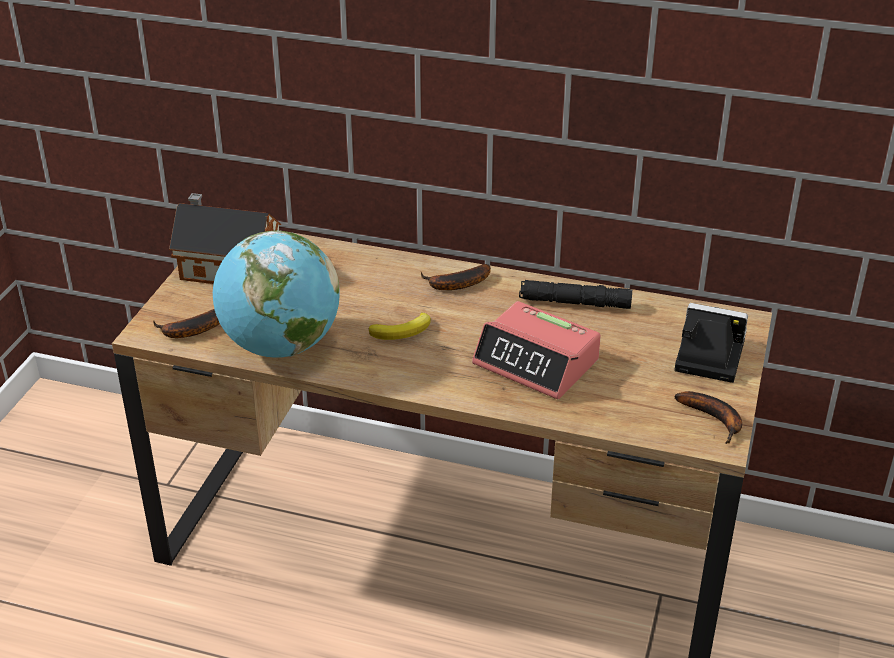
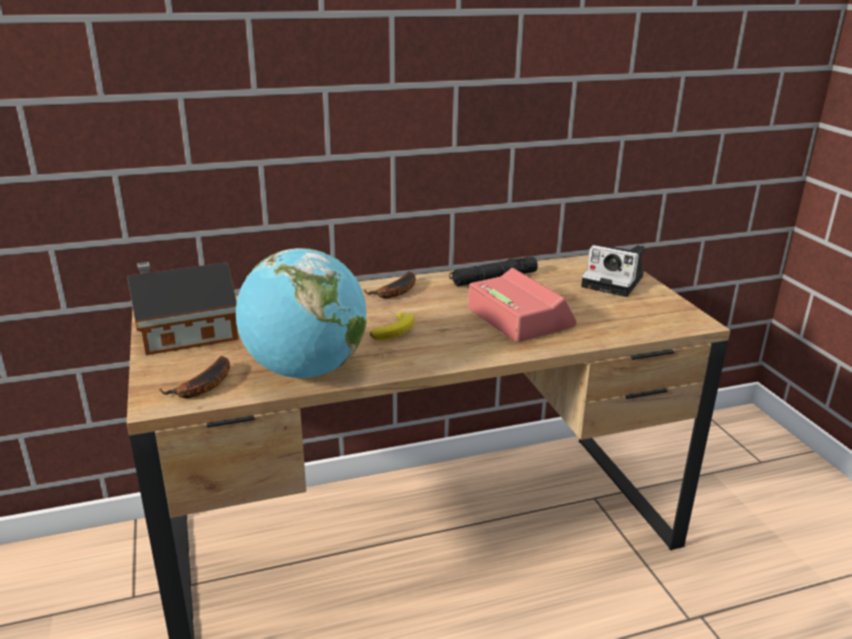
camera: 35 degrees left, 10 degrees down
alarm clock [472,301,601,399] -> alarm clock turned 120 degrees counterclockwise [468,268,577,342]
camera [674,303,748,383] -> camera turned 135 degrees counterclockwise [581,245,644,297]
banana [674,391,742,444] -> none

